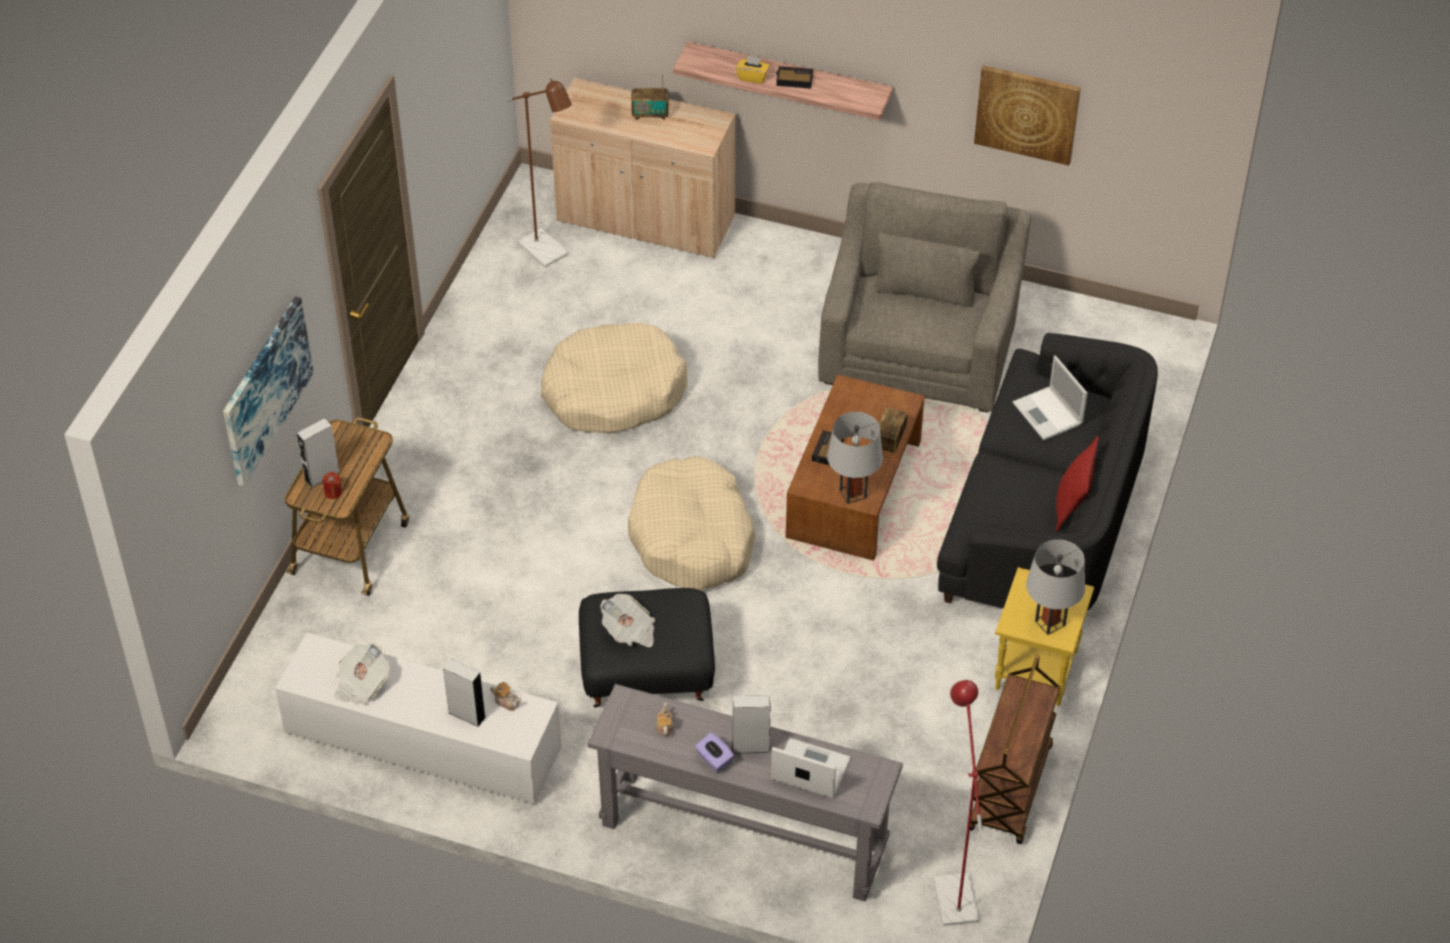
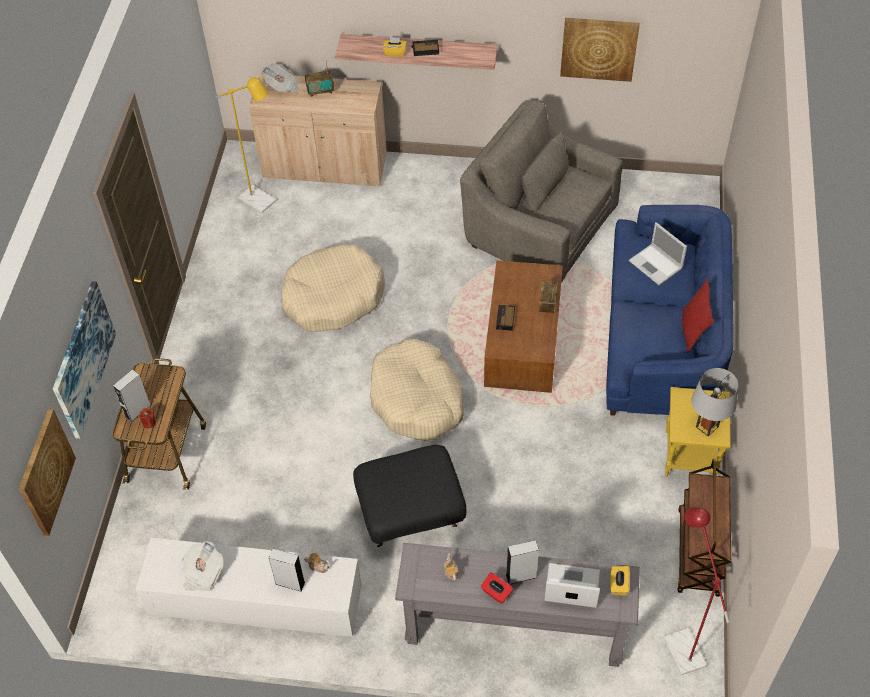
camera: 10 degrees left, 5 degrees up
brown floor lamp [506,78,572,268] -> yellow floor lamp [215,76,276,213]
newspaper [600,594,655,647] -> newspaper moved to [262,64,299,93]
purple tissue box [695,732,734,773] -> red tissue box [481,572,513,604]
grey armchair [818,182,1031,413] -> grey armchair turned 60 degrees counterclockwise [460,100,623,283]
grey table lamp [827,412,883,504] -> none
black sofa [937,333,1158,611] -> blue sofa [606,205,734,416]
none -> picture [19,409,76,536]
none -> yellow tissue box [611,566,630,596]

